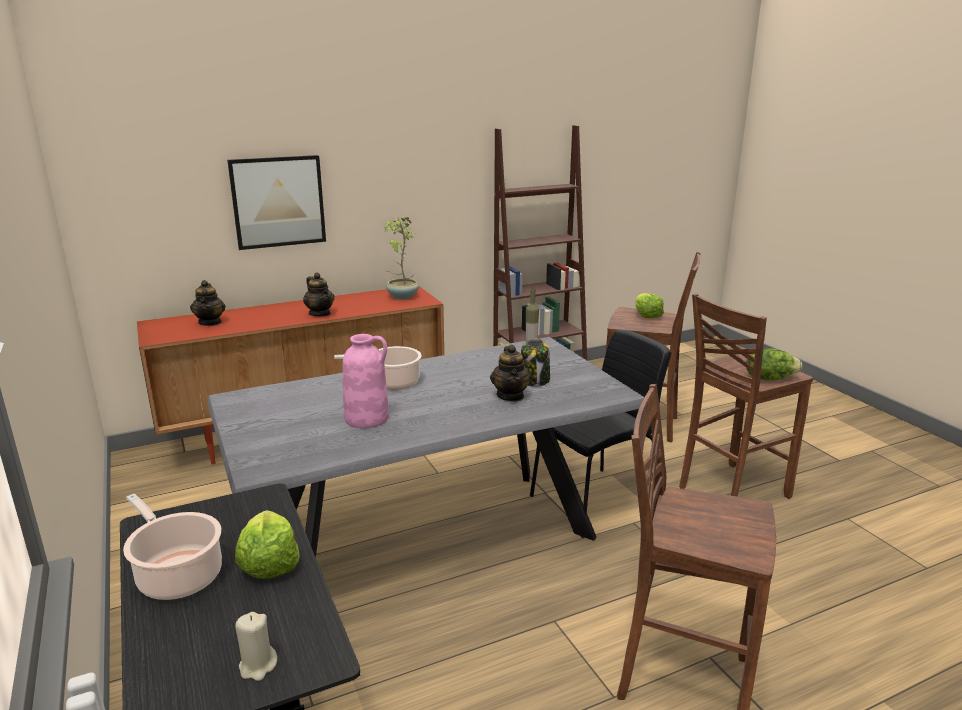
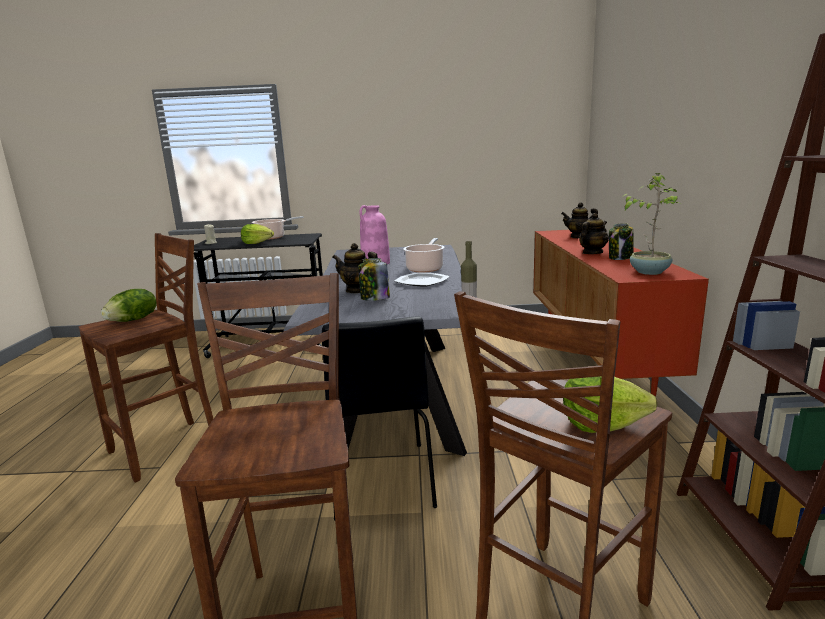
camera: 115 degrees right, 5 degrees down
picture [227,155,326,250] -> none
teapot [303,273,334,317] -> teapot turned 150 degrees clockwise [579,213,609,254]
lettuce [746,348,802,380] -> lettuce moved to [101,289,157,322]
none -> plate [394,272,449,287]
none -> jar [609,223,634,260]

